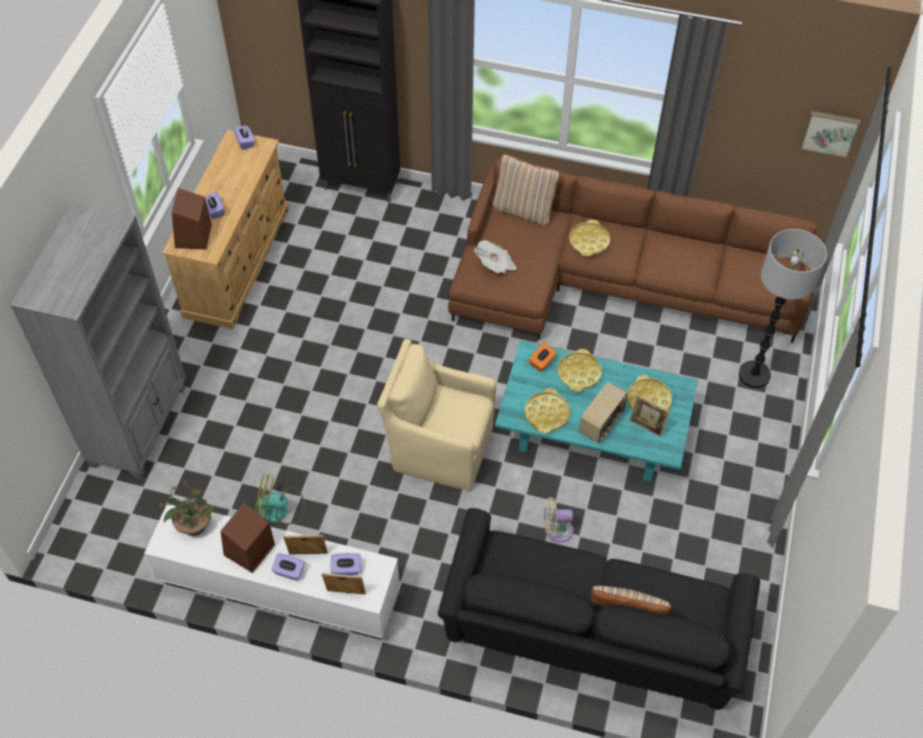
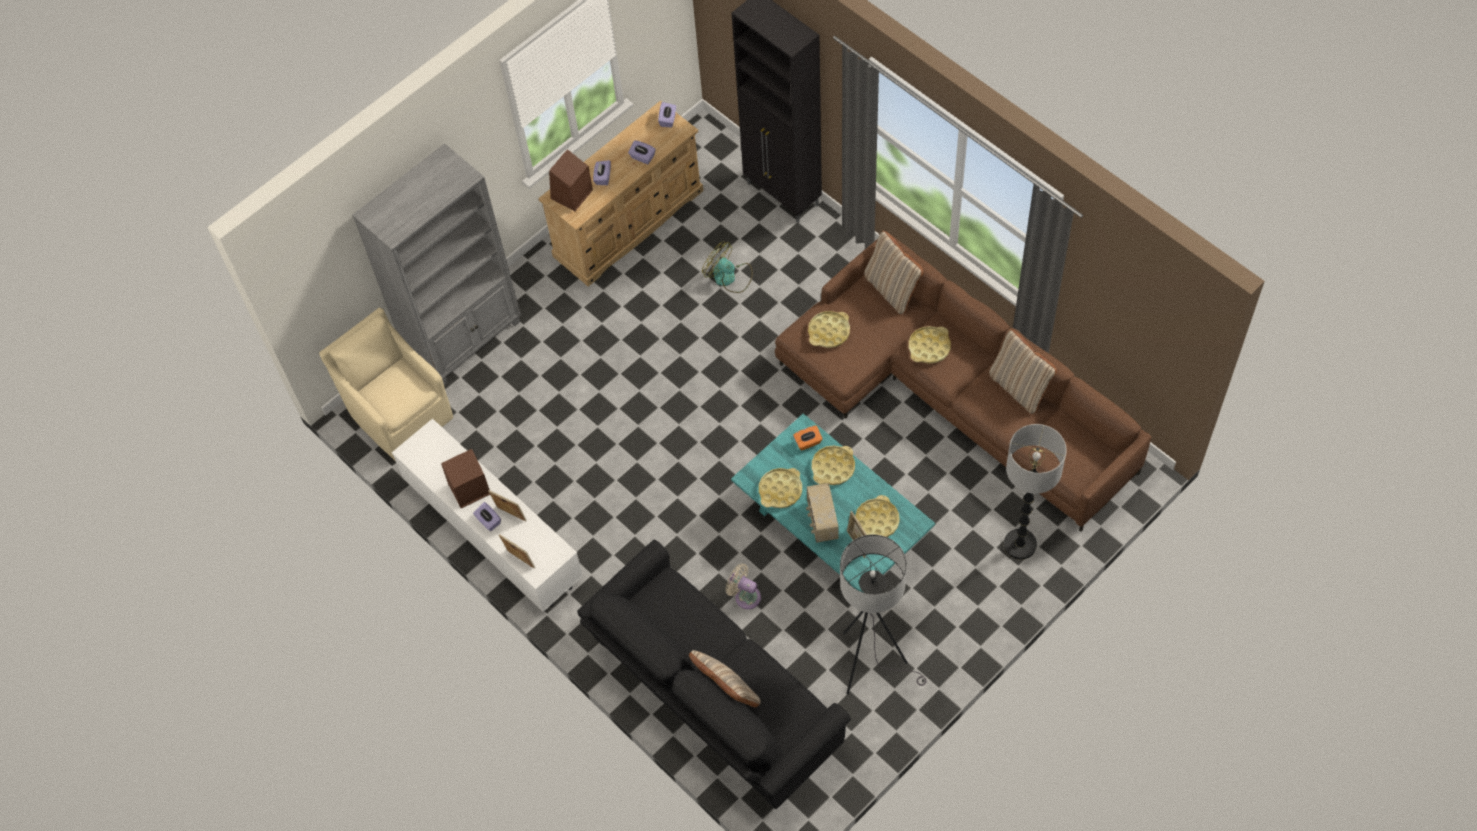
camera: 35 degrees right, 5 degrees up
potted plant [159,480,214,536] -> none
fan [255,474,305,525] -> fan moved to [702,241,753,293]
purple tissue box [331,553,361,575] -> purple tissue box moved to [628,140,656,164]
beige armchair [377,339,496,491] -> beige armchair moved to [319,308,453,461]
newspaper [474,240,516,273] -> yellow tray [808,311,850,348]
radio [579,382,628,443] -> radio turned 105 degrees clockwise [806,483,839,543]
picture [800,111,861,158] -> none
none -> grey floor lamp [840,534,927,695]
none -> beige pillow [989,329,1057,414]

